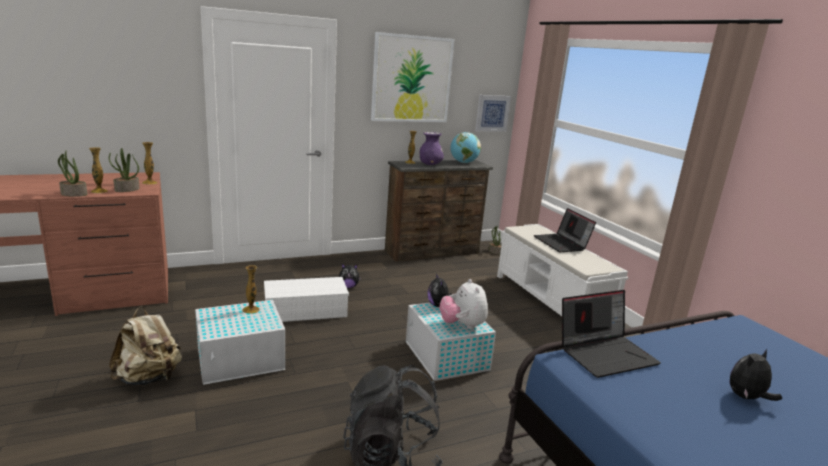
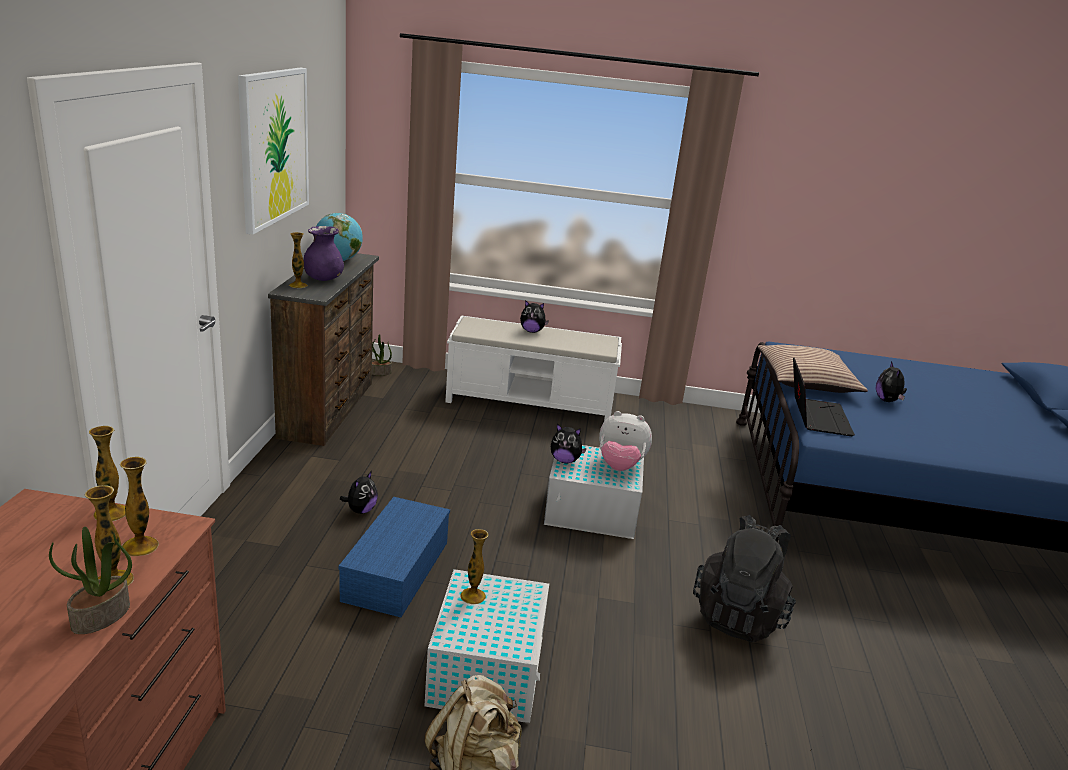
camera: 60 degrees left, 5 degrees up
potted plant [109,148,140,192] -> vase [120,457,159,556]
white storage box [264,277,349,322] -> blue storage box [339,497,450,617]
picture [475,95,511,132] -> none
laptop [534,208,596,252] -> plush toy [520,300,549,333]
none -> pillow [757,345,868,393]

